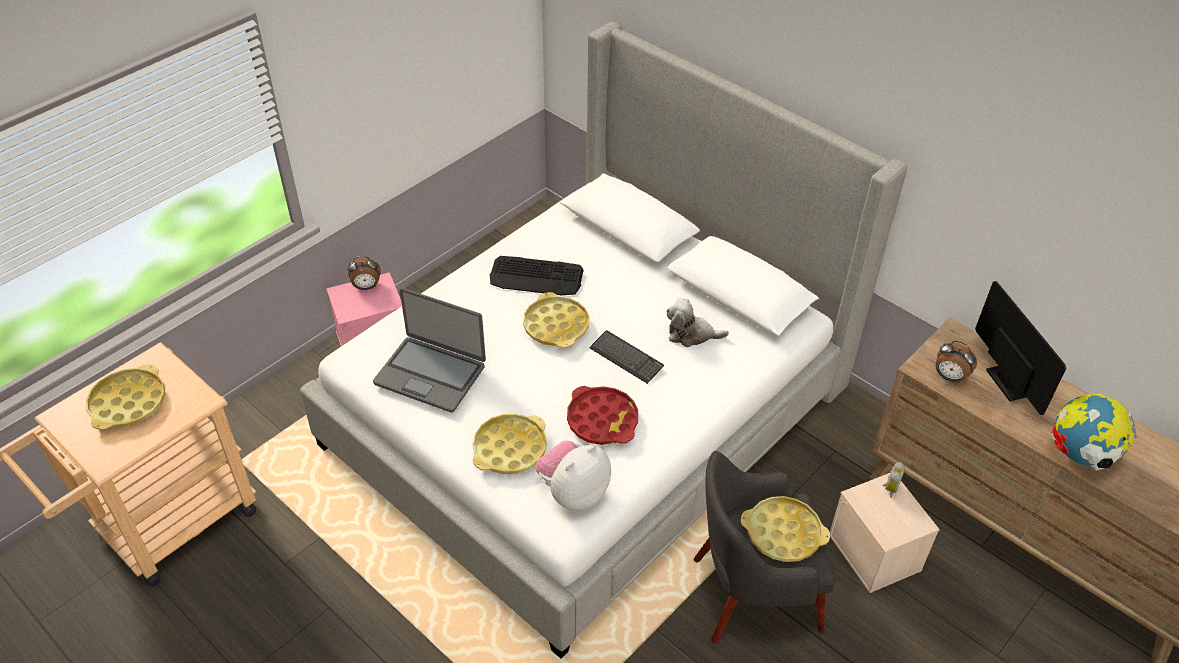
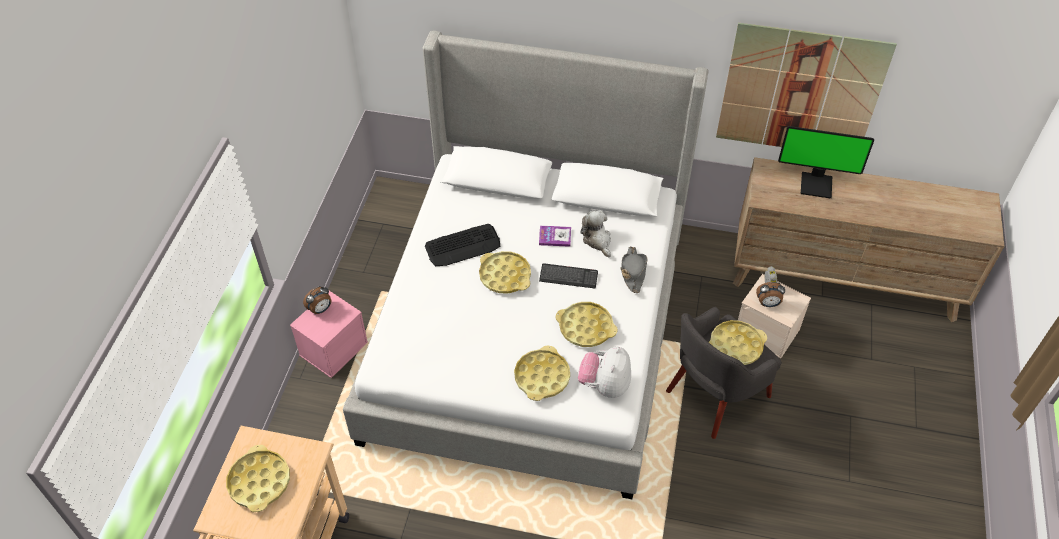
camera: 30 degrees left, 5 degrees up
laptop [373,288,486,413] -> none
red tray [567,386,638,445] -> yellow tray [555,302,618,347]
plush toy [666,298,729,347] -> plush toy turned 90 degrees clockwise [580,210,611,257]
alarm clock [935,341,977,383] -> alarm clock moved to [756,282,785,307]
monitor [975,281,1066,415] -> monitor turned 150 degrees clockwise [778,126,874,199]
globe [1051,394,1137,471] -> none
none -> book [539,226,571,247]
none -> grey hat [620,246,647,293]
none -> picture [716,23,897,147]

